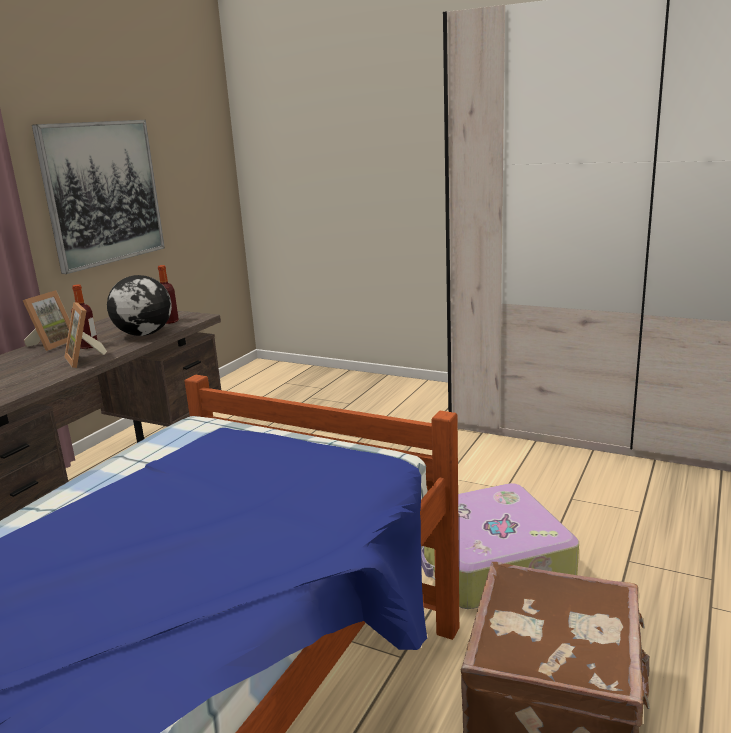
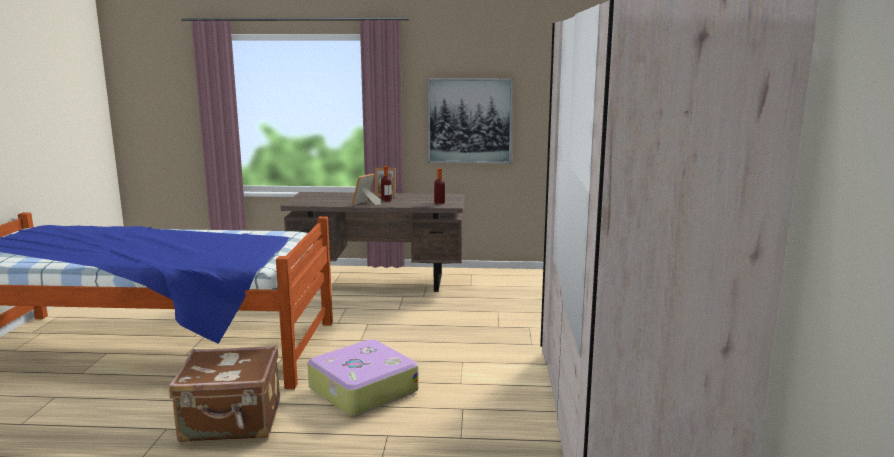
camera: 65 degrees right, 5 degrees down
globe [107,275,172,336] -> none

